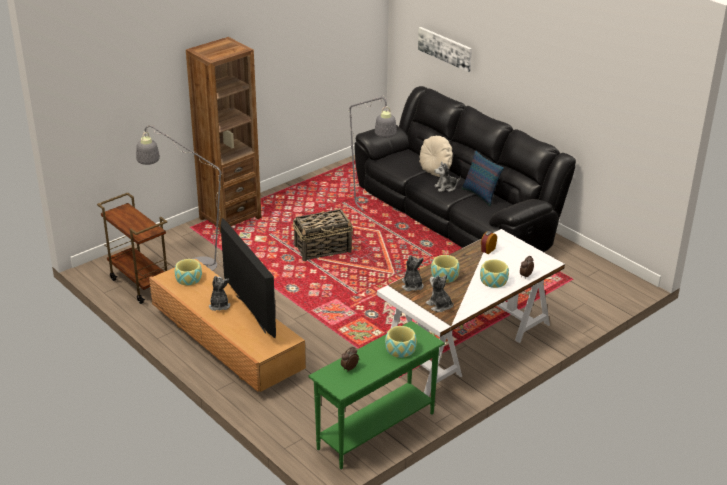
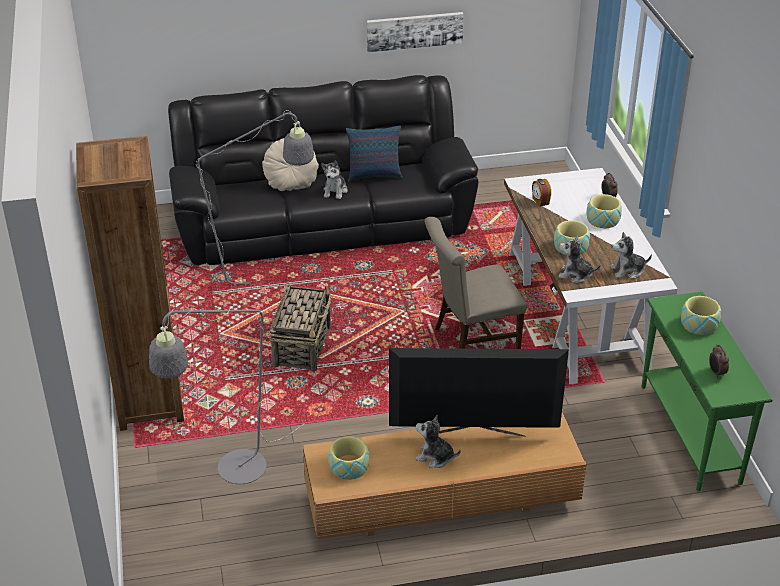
camera: 60 degrees left, 5 degrees up
brown cart [97,193,170,304] -> none
picture [418,27,472,72] -> picture moved to [367,12,464,52]
none -> beige chair [424,217,527,349]

